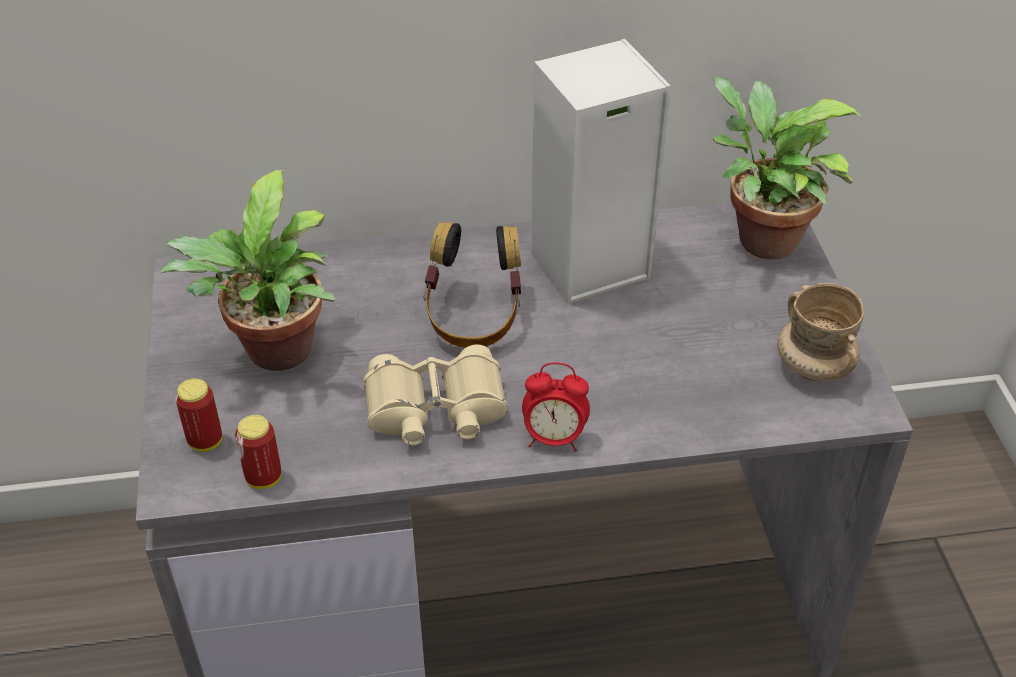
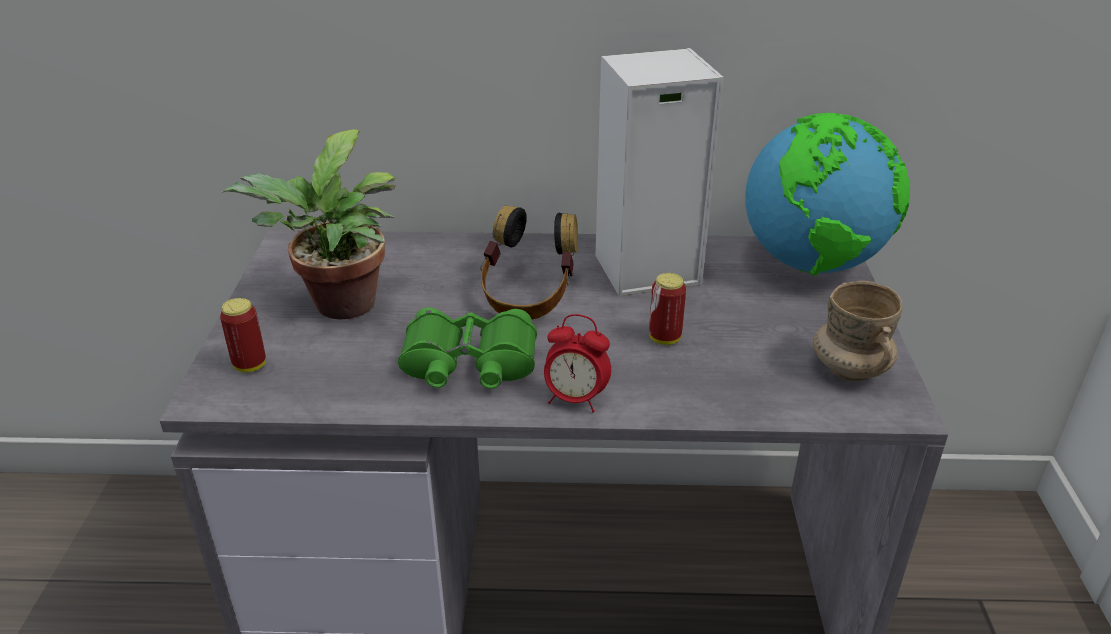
camera: 10 degrees right, 10 degrees down
can [235,415,281,489] -> can moved to [649,273,686,345]
beige binoculars [363,345,508,446] -> green binoculars [398,308,537,389]
potted plant [713,77,861,260] -> globe [745,113,910,276]

